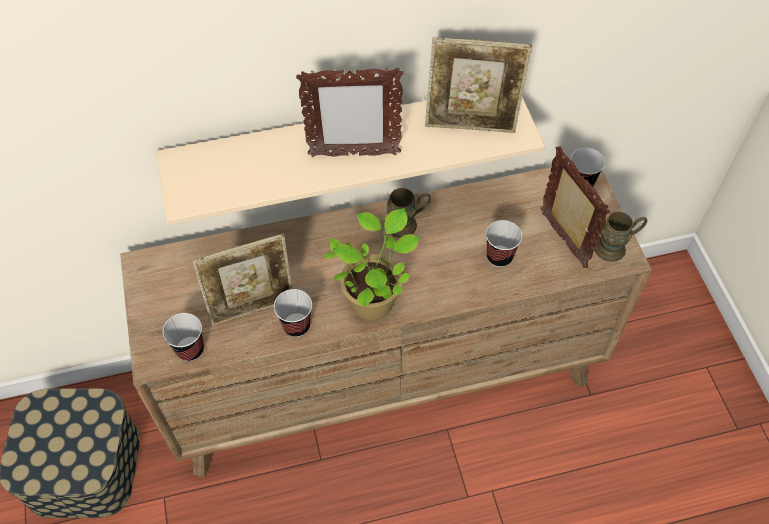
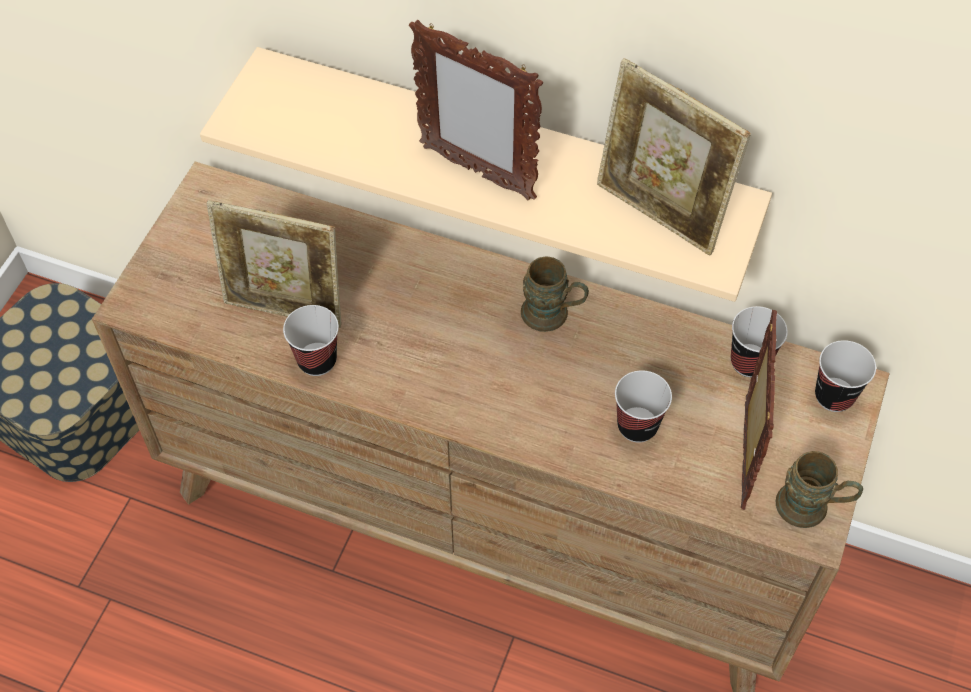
camera: 35 degrees right, 0 degrees up
cup [163,313,204,361] -> cup moved to [731,306,788,377]
potted plant [324,208,420,320] -> none

